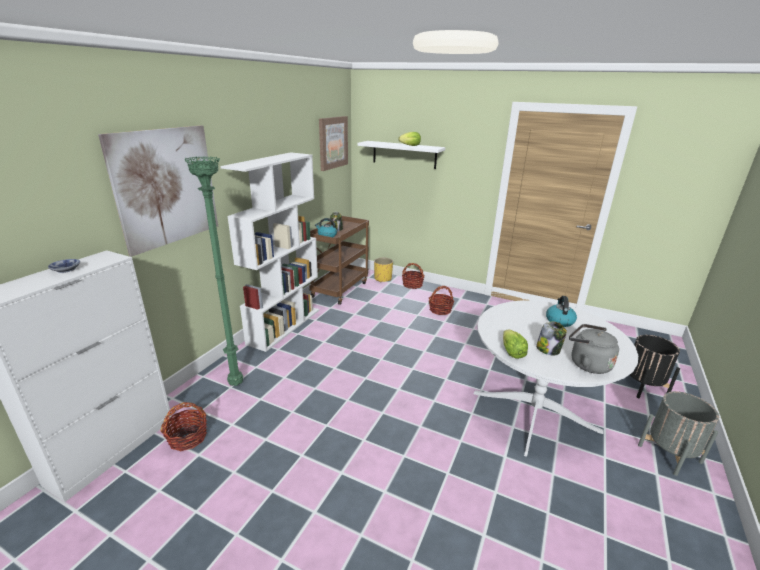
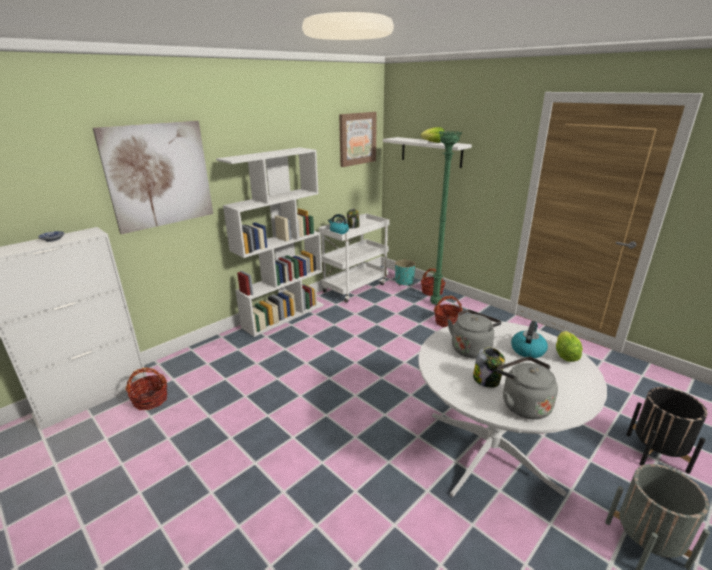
camera: 20 degrees right, 0 degrees up
green floor lamp [184,156,243,386] -> green floor lamp moved to [430,131,462,305]
brown cart [309,216,369,305] -> white cart [319,213,390,303]
yellow planter [374,258,393,282] -> turquoise planter [395,260,415,285]
lettuce [503,329,528,359] -> lettuce moved to [556,331,583,362]
none -> grey kettle [448,309,502,358]

